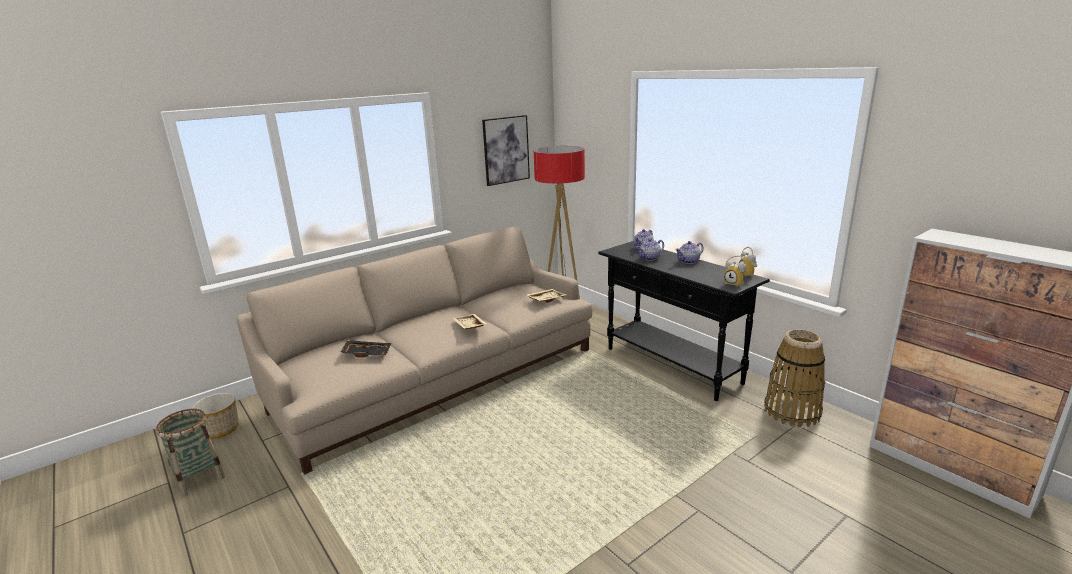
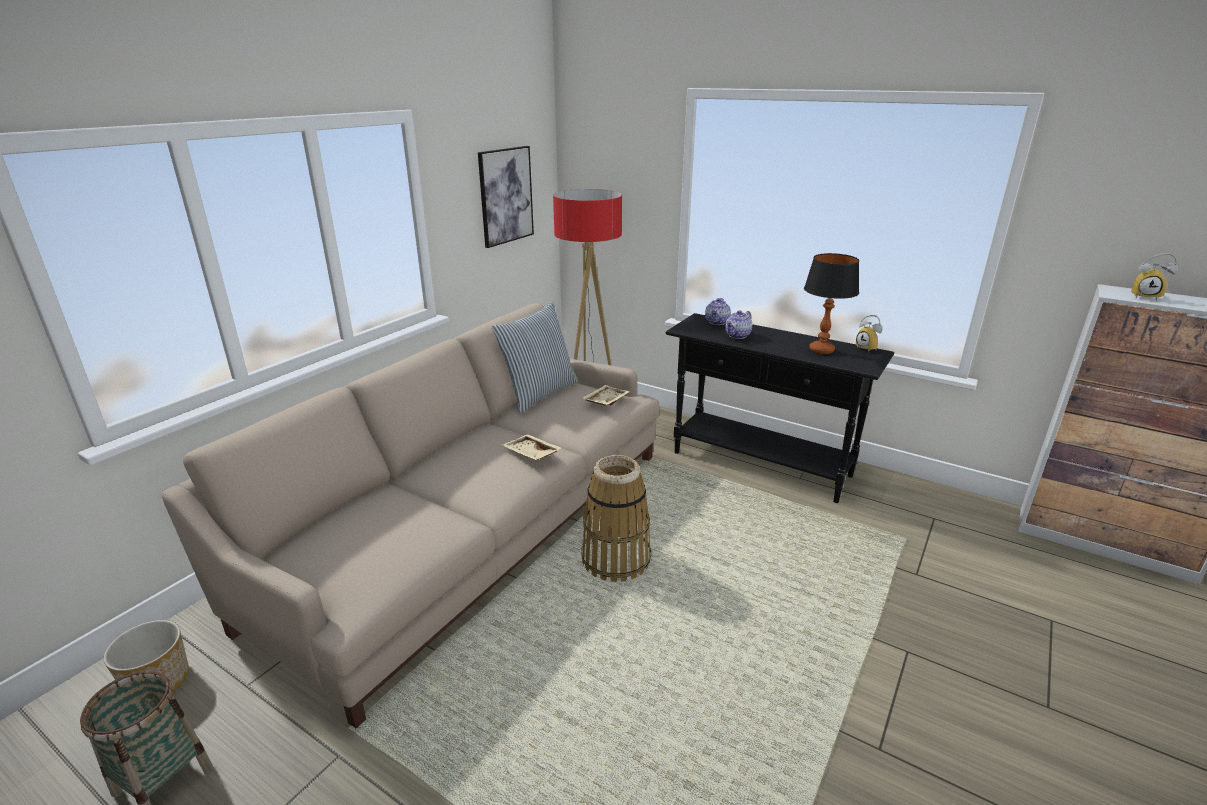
camera: 20 degrees left, 5 degrees up
black tray [340,340,391,358] -> none
teapot [675,241,703,264] -> none
alarm clock [724,256,746,286] -> alarm clock moved to [1131,253,1177,301]
basket [764,329,825,427] -> basket moved to [581,455,651,582]
none -> pillow [491,302,579,414]
none -> table lamp [804,253,859,354]

